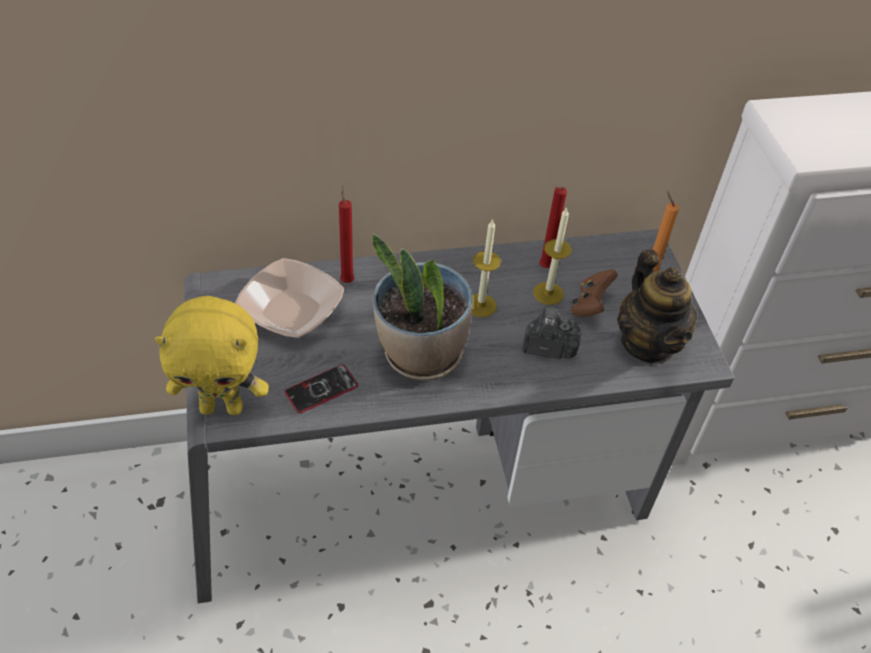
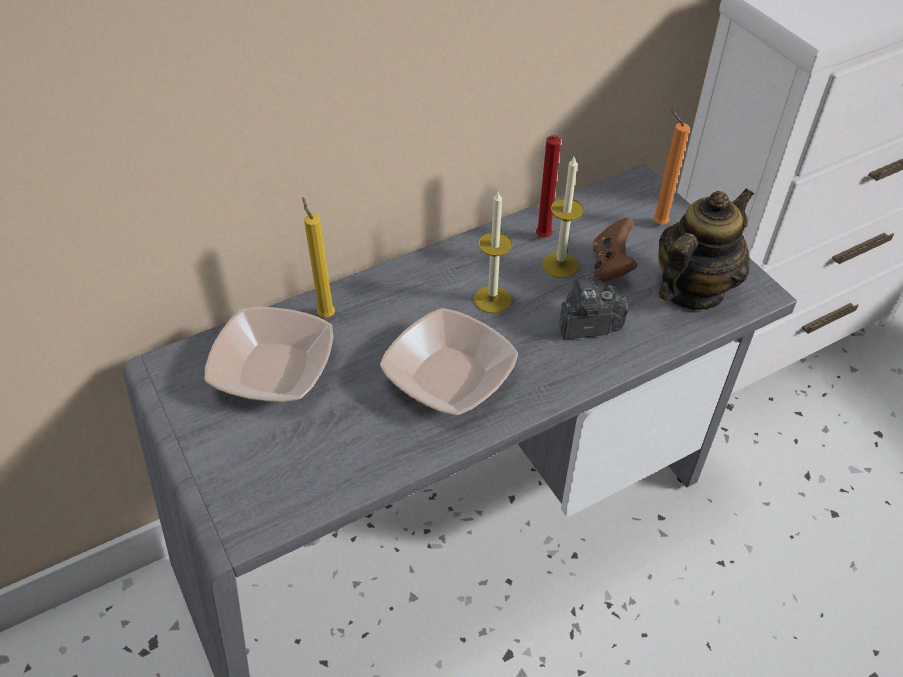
camera: 15 degrees left, 0 degrees up
yellow plush toy [155,296,269,415] -> none
phone [285,364,358,413] -> none
red candle [339,186,354,283] -> yellow candle [302,198,335,318]
potted plant [372,234,473,380] -> bowl [380,308,518,415]
teapot [617,250,697,364] -> teapot turned 105 degrees counterclockwise [658,188,754,310]

